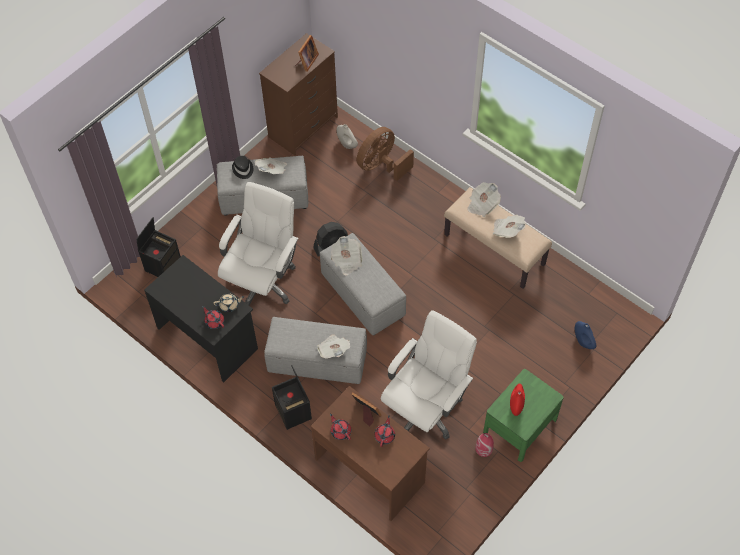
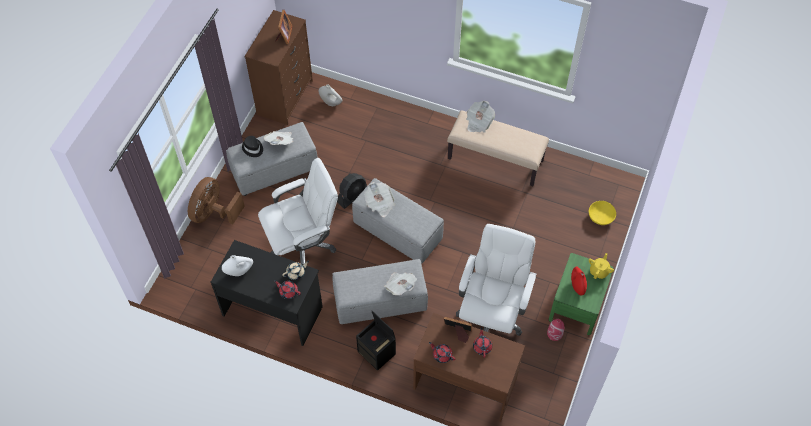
camera: 20 degrees left, 0 degrees up
black storage box [136,217,181,277] -> none
white office chair [218,182,299,305] -> white office chair turned 60 degrees clockwise [258,158,338,264]
brown fan [356,127,414,181] -> brown fan moved to [188,177,245,224]
newspaper [493,215,526,238] -> none
blue vase [575,321,596,349] -> yellow bowl [589,201,616,225]
none -> white vase [222,255,253,276]
none -> yellow teapot [589,253,614,279]

